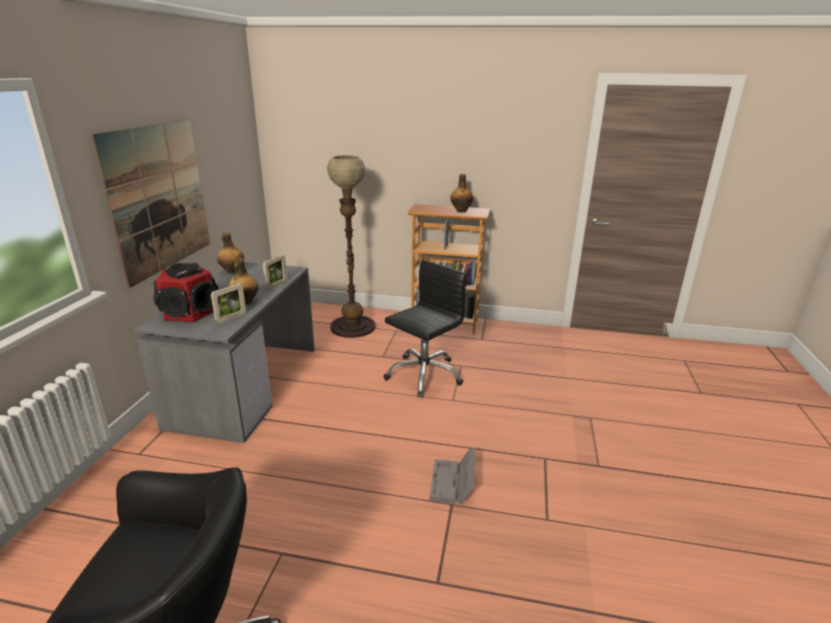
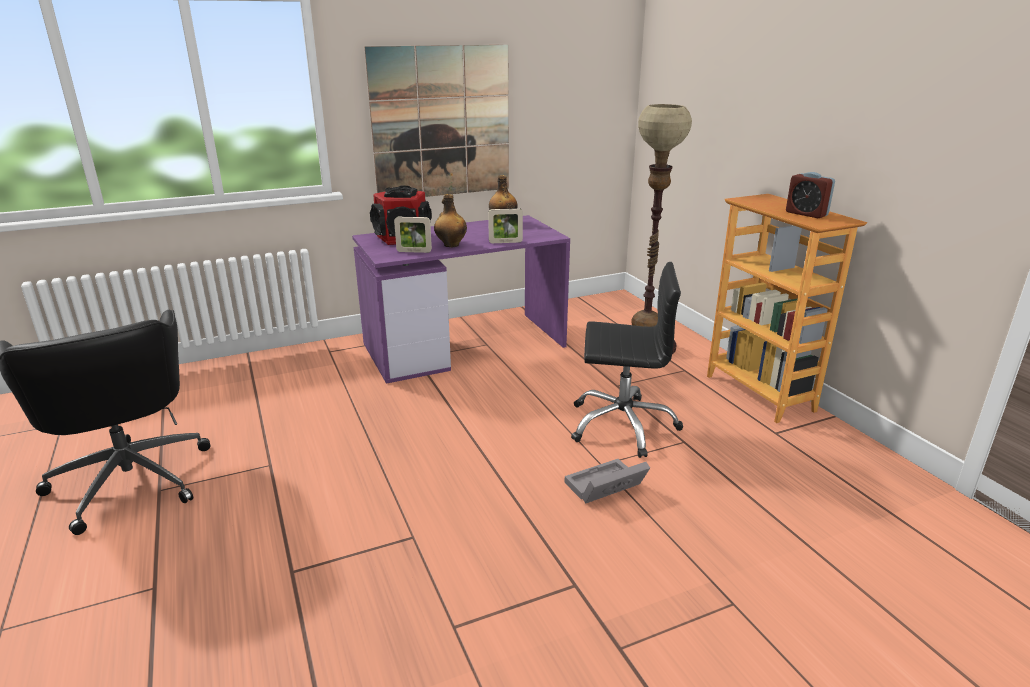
camera: 55 degrees right, 0 degrees up
grey desk [134,262,315,443] -> purple desk [352,215,570,384]
grey storage box [429,448,475,505] -> grey storage box moved to [564,459,650,504]
bottle [451,174,473,213] -> alarm clock [786,172,835,218]

